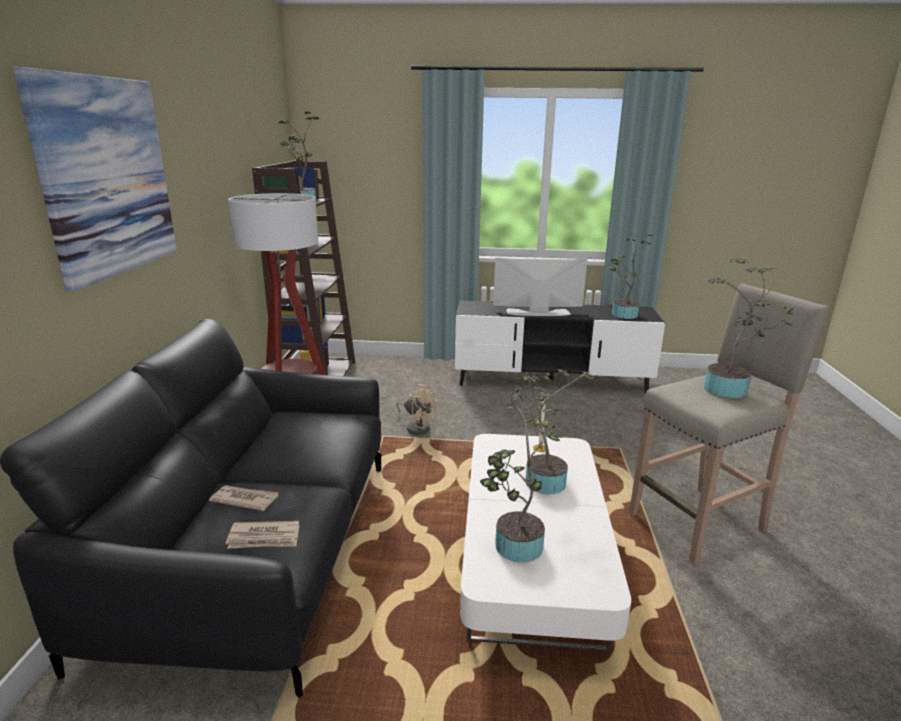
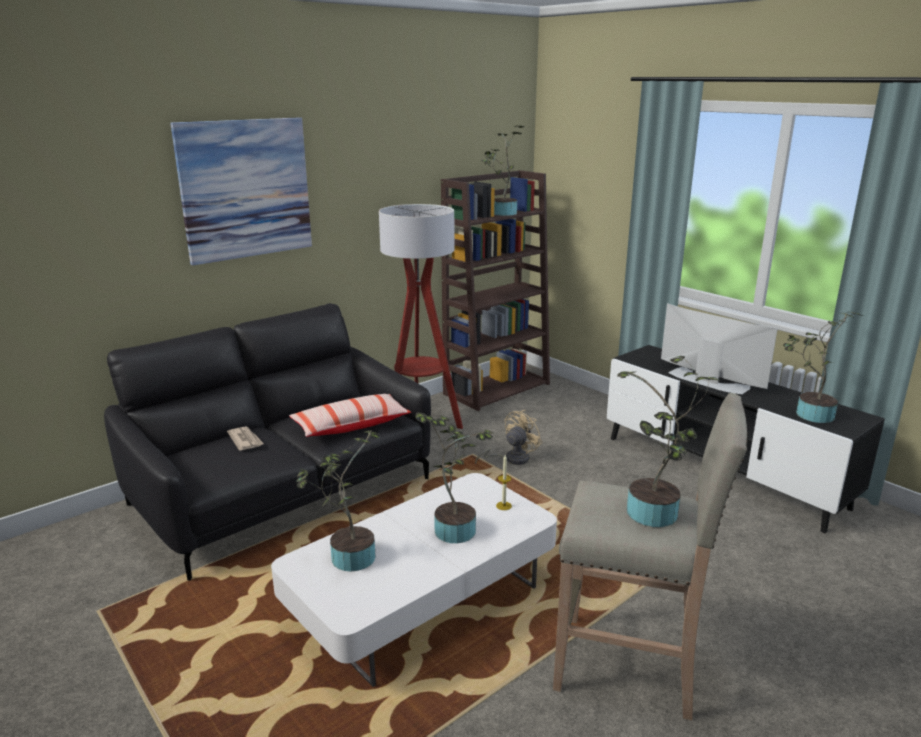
camera: 45 degrees right, 0 degrees up
newspaper [226,521,299,549] -> none
beige fan [396,384,436,435] -> beige fan turned 120 degrees counterclockwise [475,410,542,465]
none -> pillow [289,394,411,437]

